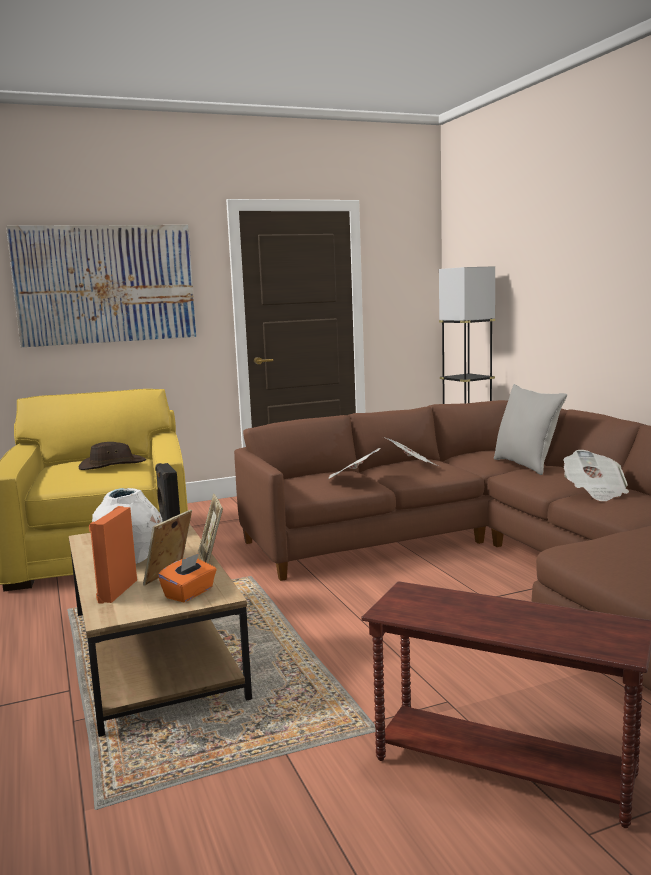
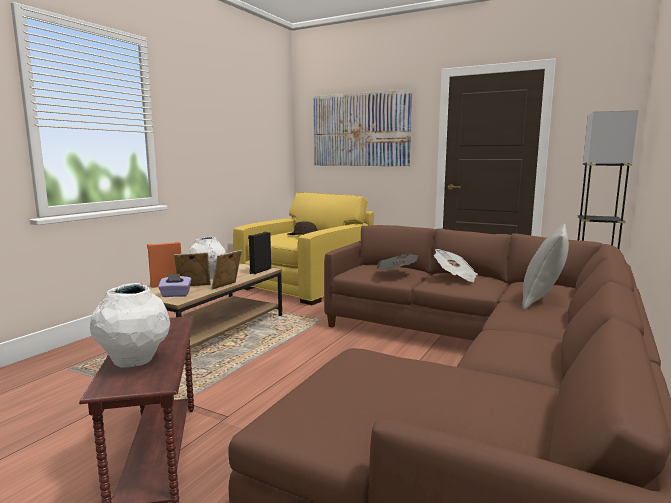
camera: 50 degrees right, 0 degrees up
orange tissue box [158,553,217,602] -> purple tissue box [158,274,191,297]
newspaper [563,450,629,501] -> none
none -> white vase [90,283,170,368]

